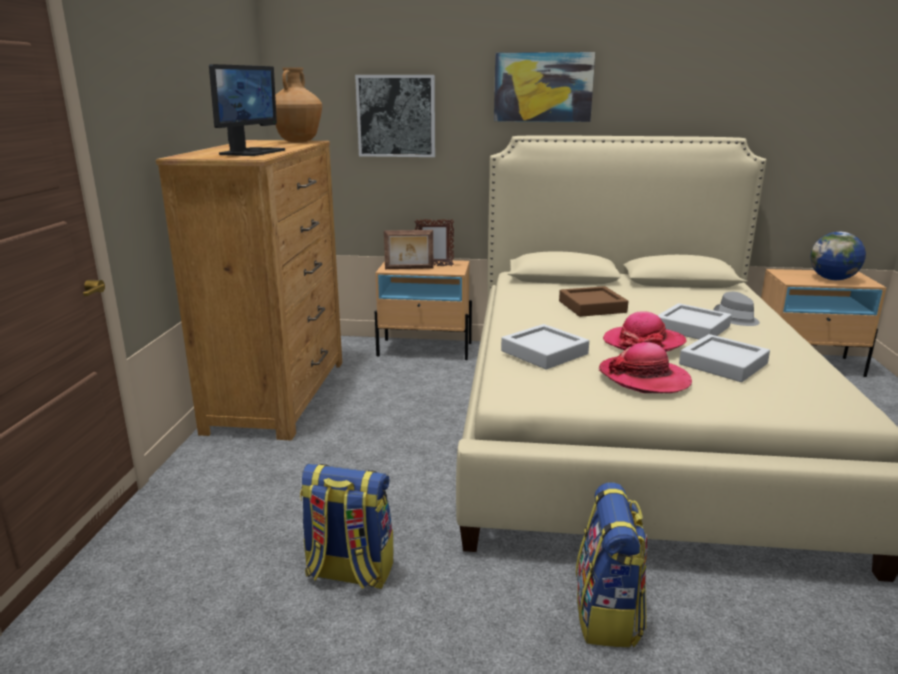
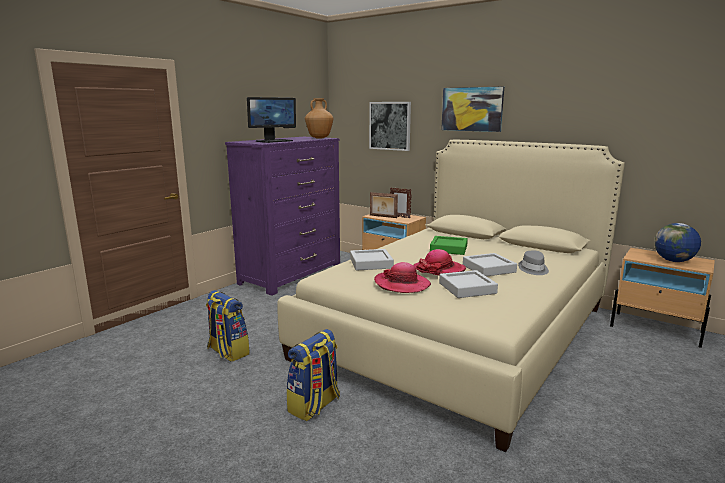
camera: 30 degrees right, 5 degrees down
brown dresser [156,140,342,441] -> purple dresser [225,137,340,296]
brown tray [559,286,629,317] -> green tray [430,236,468,255]

